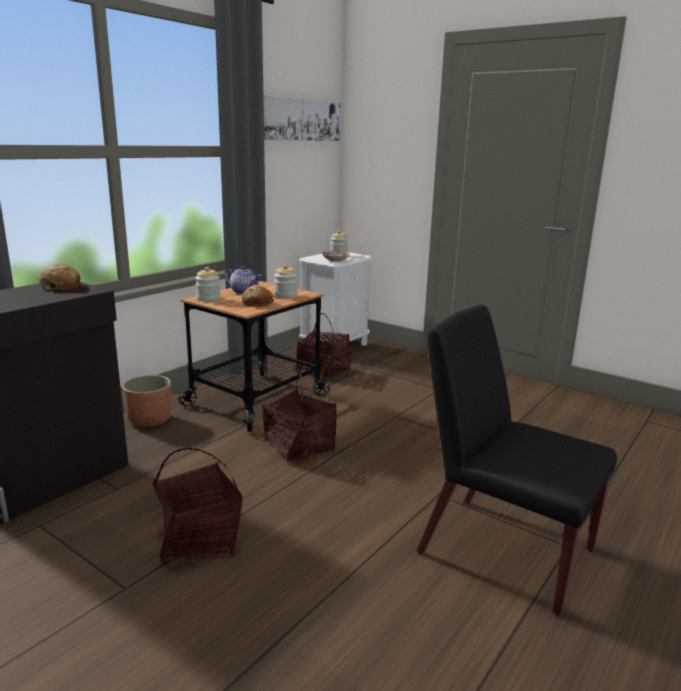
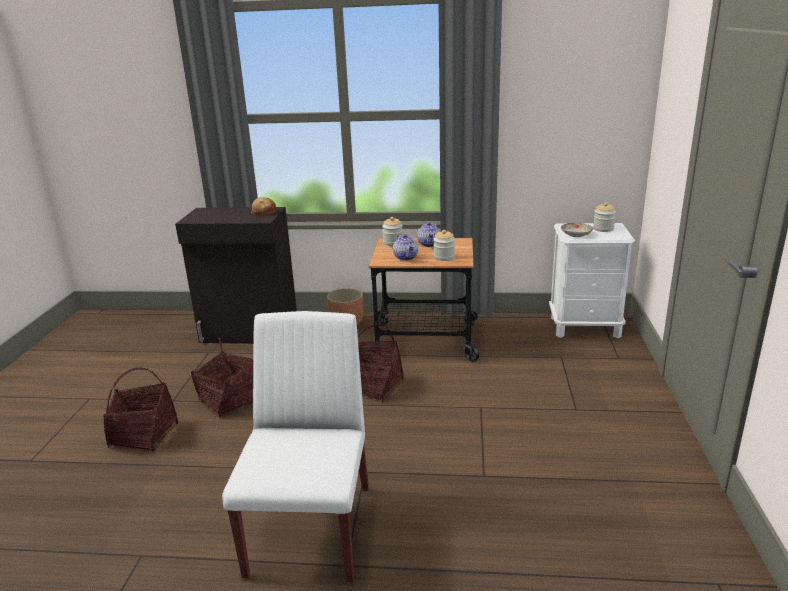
camera: 60 degrees right, 5 degrees up
bread [242,285,274,307] -> teapot [393,234,418,261]
picture [263,95,341,141] -> none
basket [296,313,351,380] -> basket moved to [104,368,179,452]
black chair [416,305,617,616] -> white chair [222,311,369,583]

